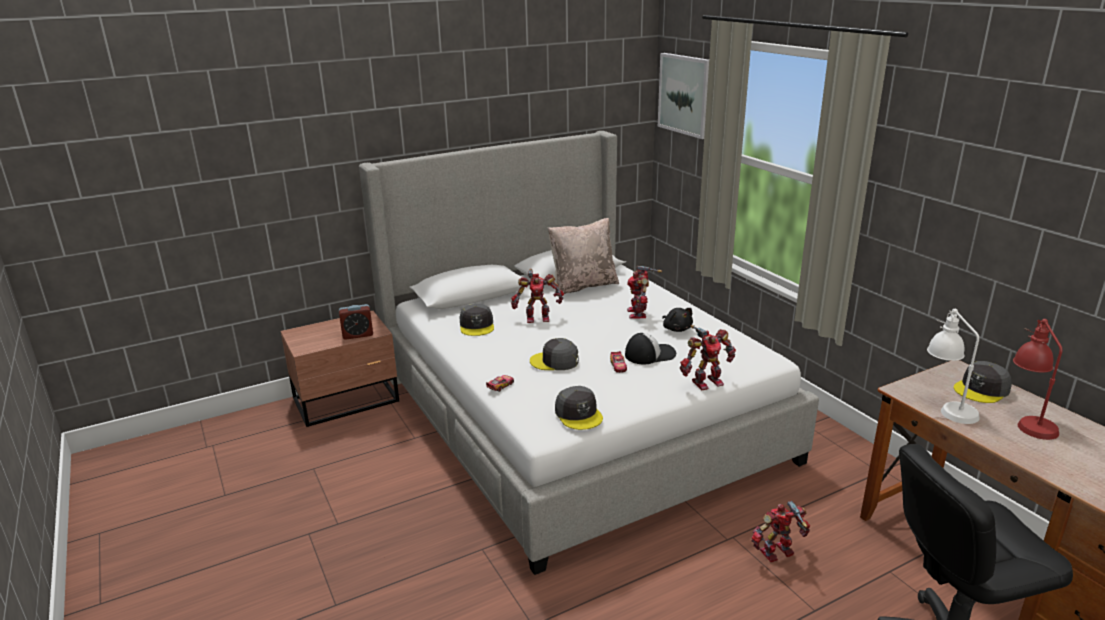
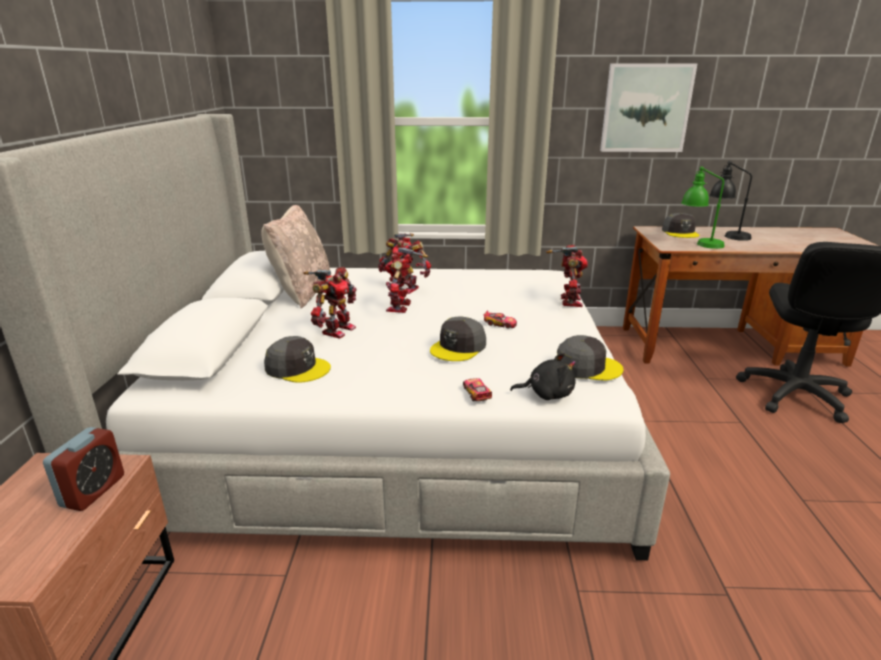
camera: 60 degrees left, 0 degrees up
cap [625,333,676,364] -> none
picture [658,53,709,139] -> picture moved to [600,63,698,152]
black plush toy [662,308,693,332] -> black plush toy moved to [510,353,576,400]
toy robot [752,501,810,562] -> toy robot moved to [385,247,428,313]
white table lamp [927,309,980,424] -> green table lamp [681,166,725,249]
red table lamp [1013,319,1062,440] -> black table lamp [710,161,752,241]

